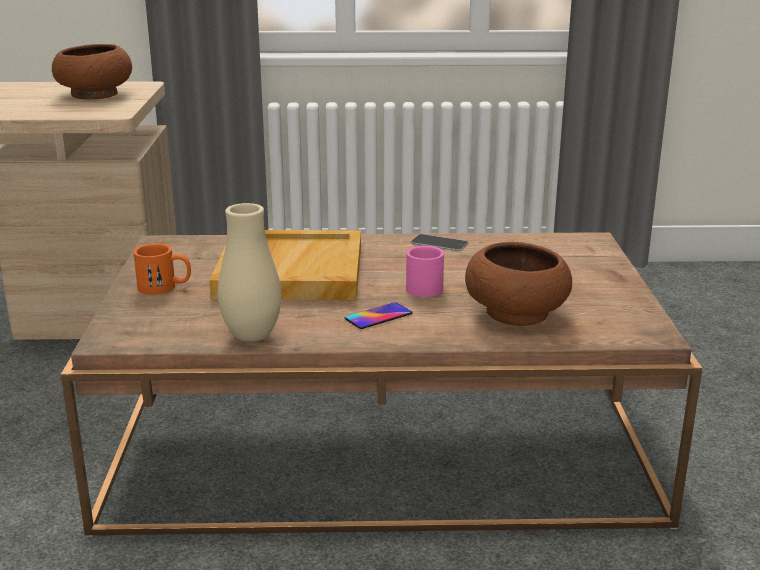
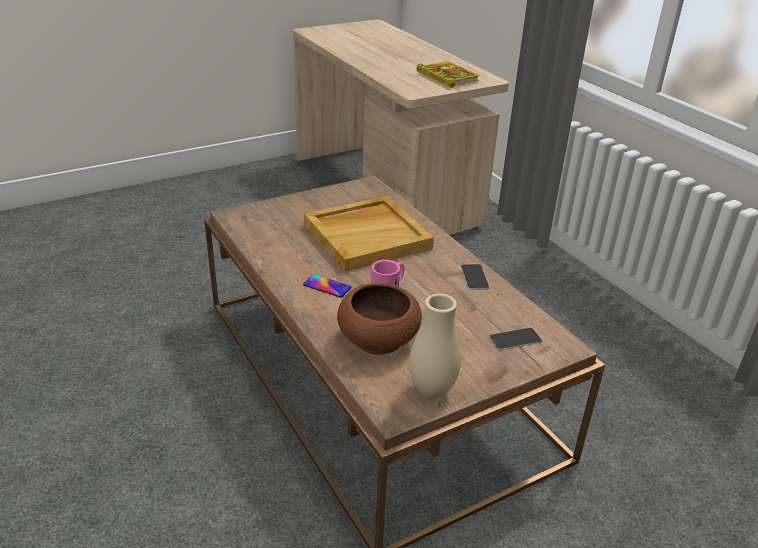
camera: 60 degrees right, 10 degrees up
brown bowl [52,44,132,99] -> book [416,61,480,88]
orange mug [133,243,191,295] -> none
beige vase [218,203,281,342] -> beige vase moved to [409,294,461,398]
none -> phone [489,328,542,350]

